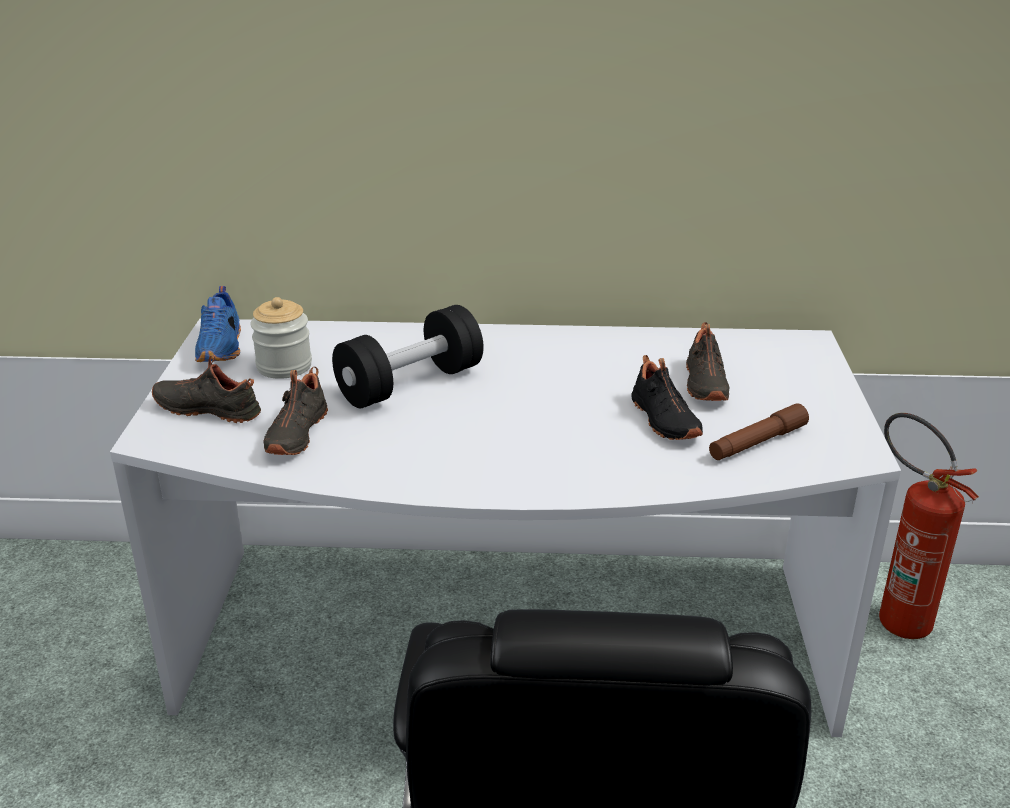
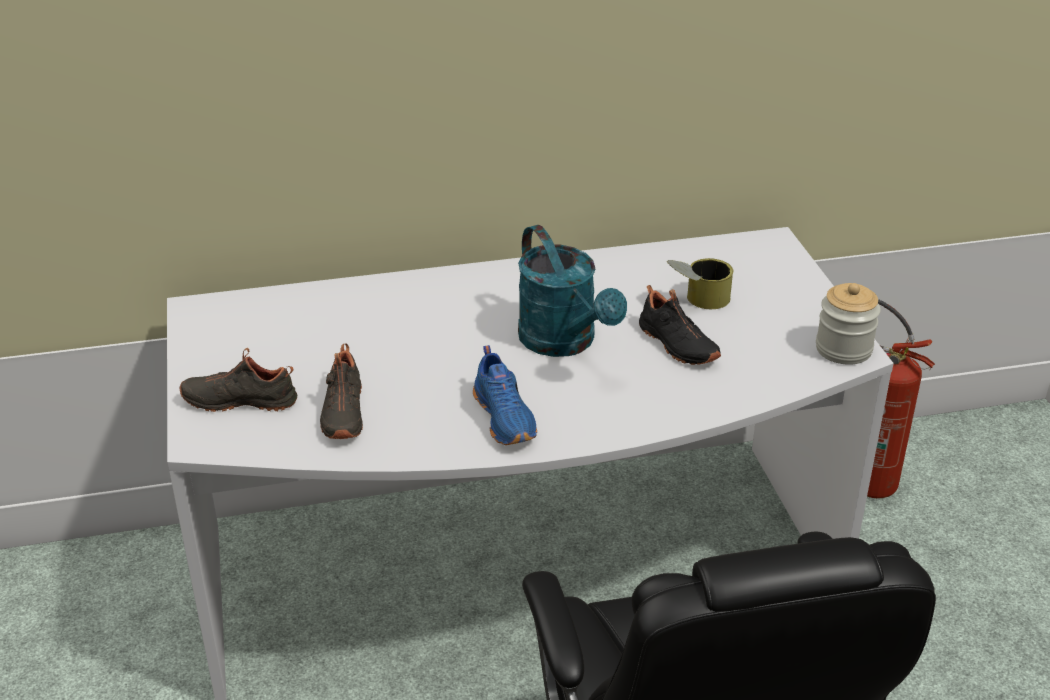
camera: 15 degrees left, 5 degrees up
blue shoe [195,286,241,362] -> blue shoe moved to [473,345,537,445]
jar [250,297,312,379] -> jar moved to [816,283,881,365]
black dumbbell [332,305,484,408] -> none
black shoe [686,322,729,401] -> can [667,258,733,309]
brown flashlight [709,403,809,460] -> none
none -> turquoise watering can [518,225,627,357]

